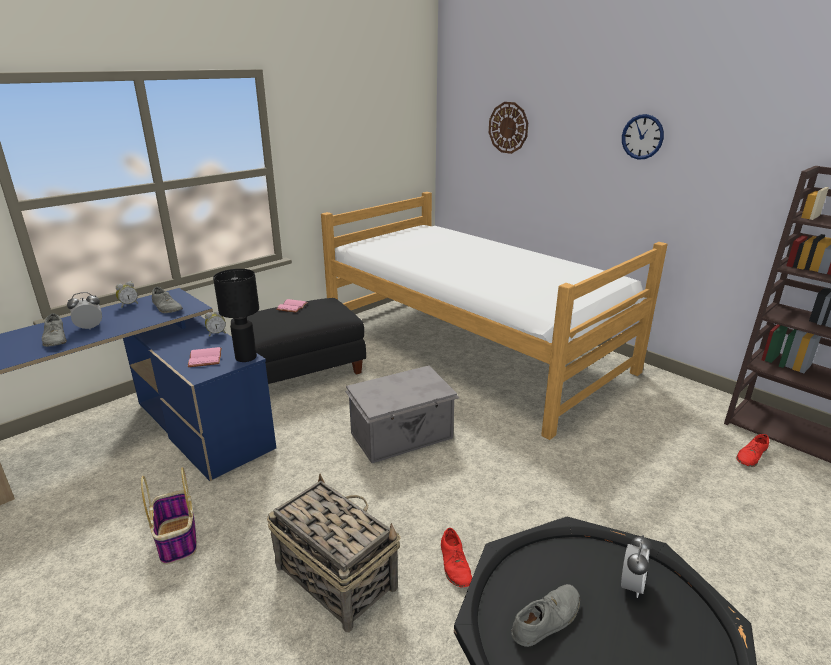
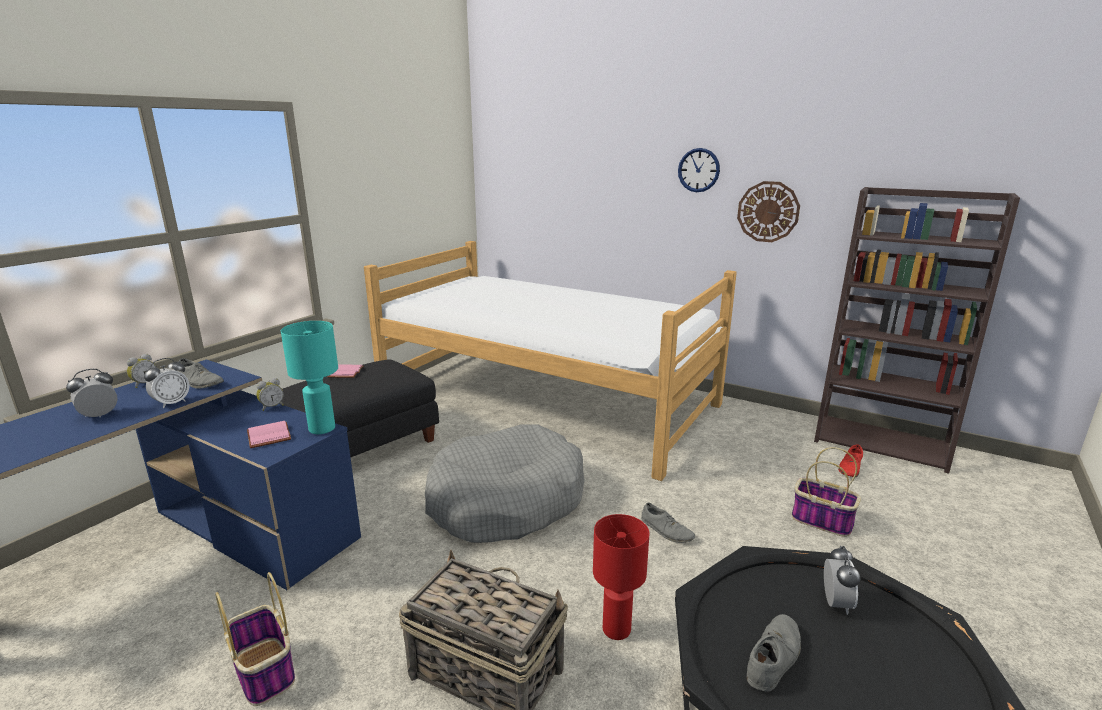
camera: 15 degrees left, 5 degrees down
grey shoe [42,313,67,347] -> grey shoe moved to [641,502,695,543]
black table lamp [213,269,259,362] -> turquoise table lamp [281,321,338,434]
grey storage box [345,365,459,463] -> grey dog bed [425,424,585,543]
red shoe [441,528,472,587] -> red table lamp [593,514,649,640]
wall clock [489,102,528,154] -> wall clock moved to [737,181,800,242]
none -> alarm clock [144,358,190,408]
none -> basket [792,447,861,537]

